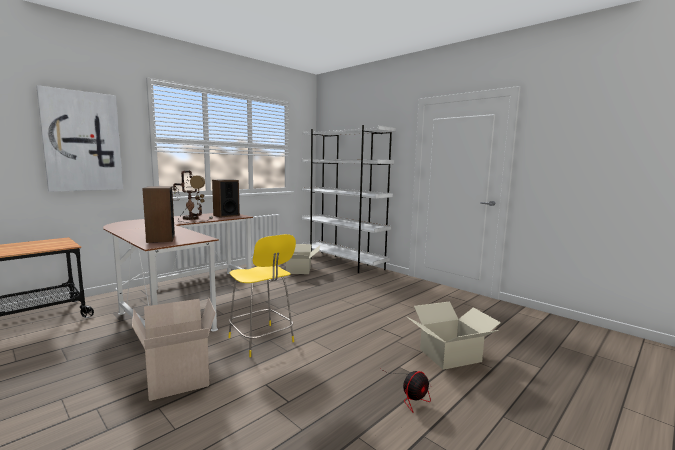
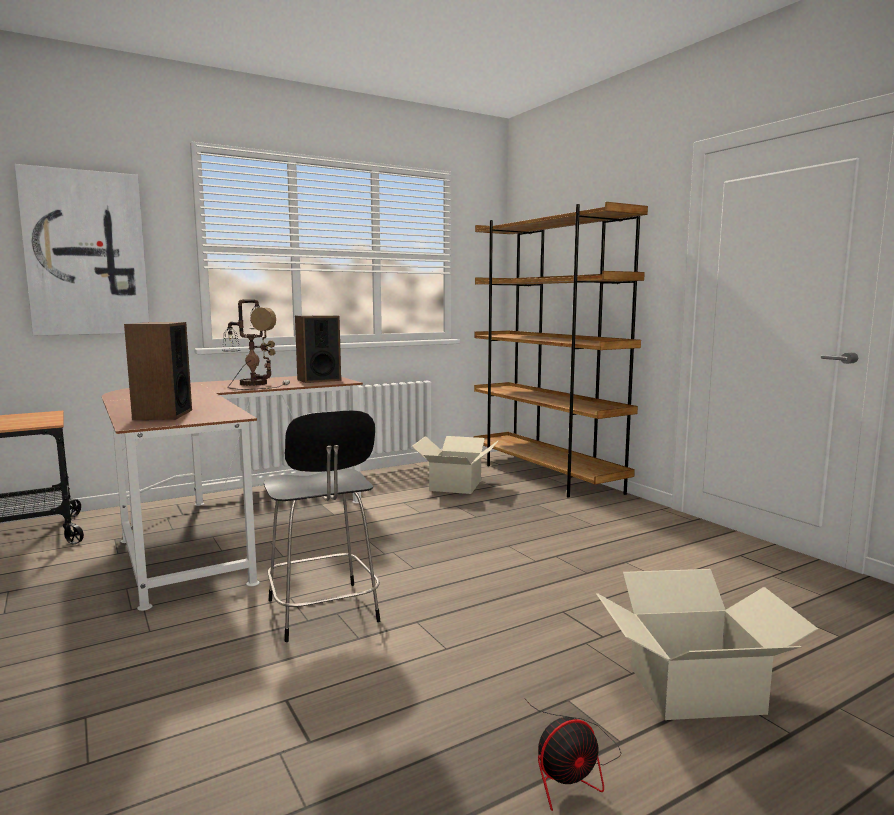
camera: 15 degrees right, 0 degrees up
cardboard box [132,298,216,401] -> none
yellow chair [228,234,296,357] -> black chair [264,410,380,642]
white bookcase [301,125,396,273] -> brown bookcase [474,202,648,497]

